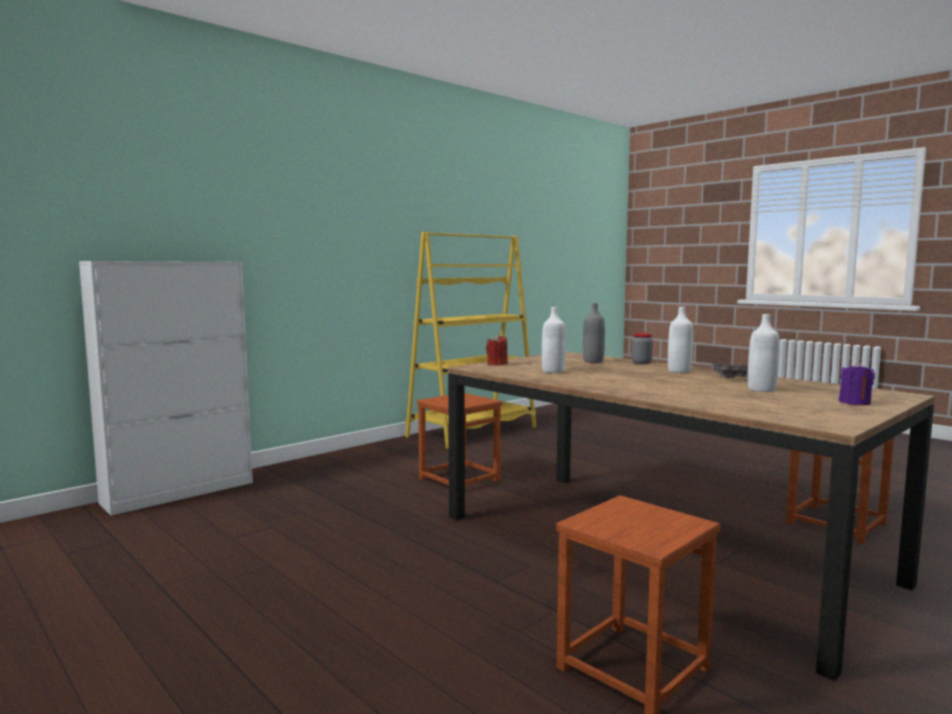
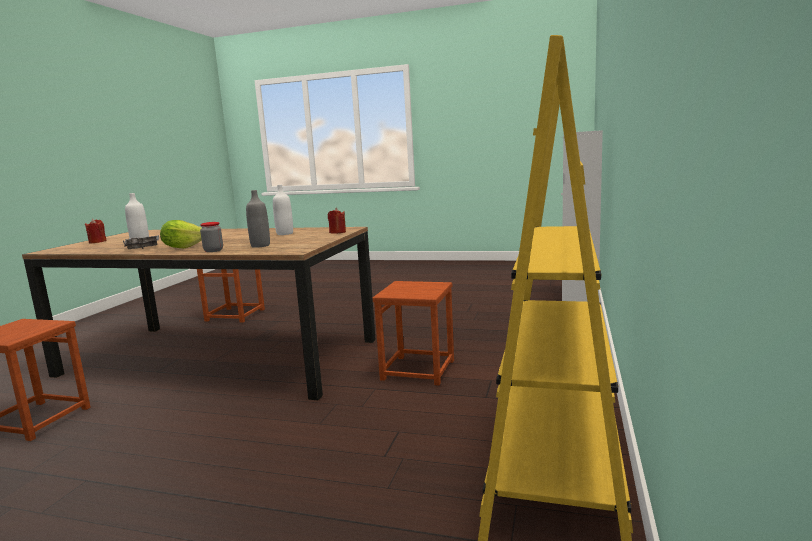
camera: 150 degrees right, 5 degrees up
white bottle [668,307,693,373] -> lettuce [160,220,202,248]
purple candle [839,362,875,405] -> red candle [85,219,107,243]

